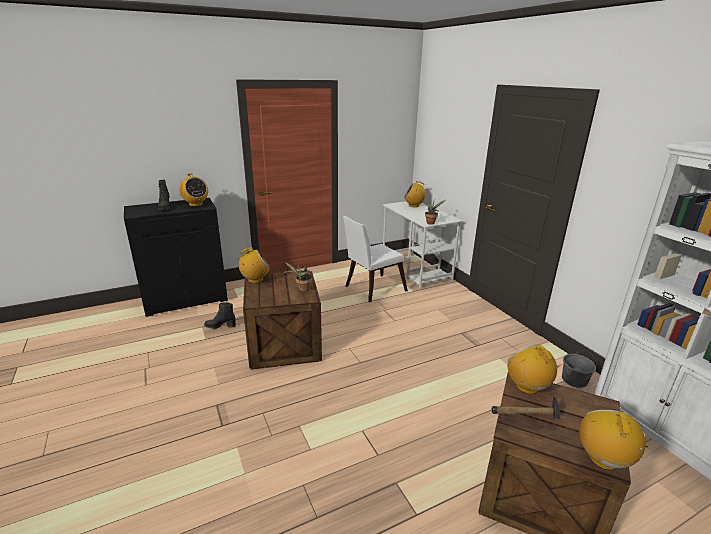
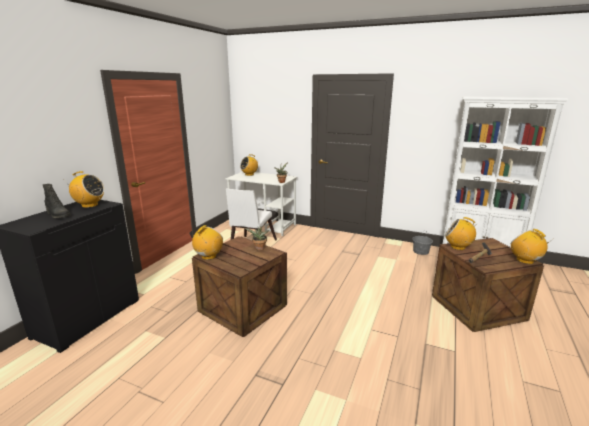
camera: 40 degrees left, 5 degrees down
black boot [204,302,236,329] -> none

